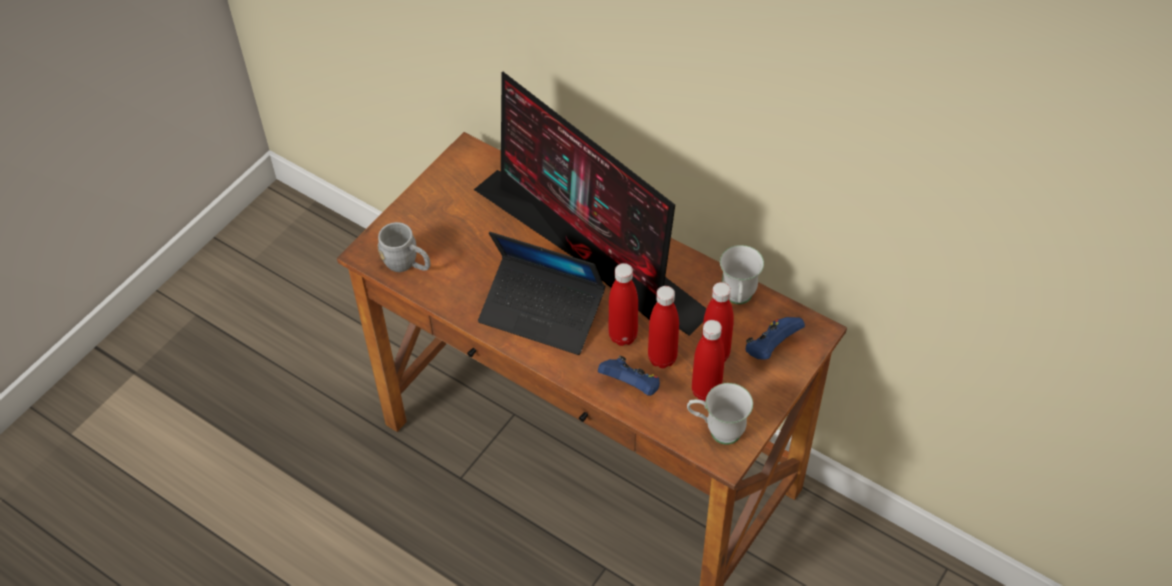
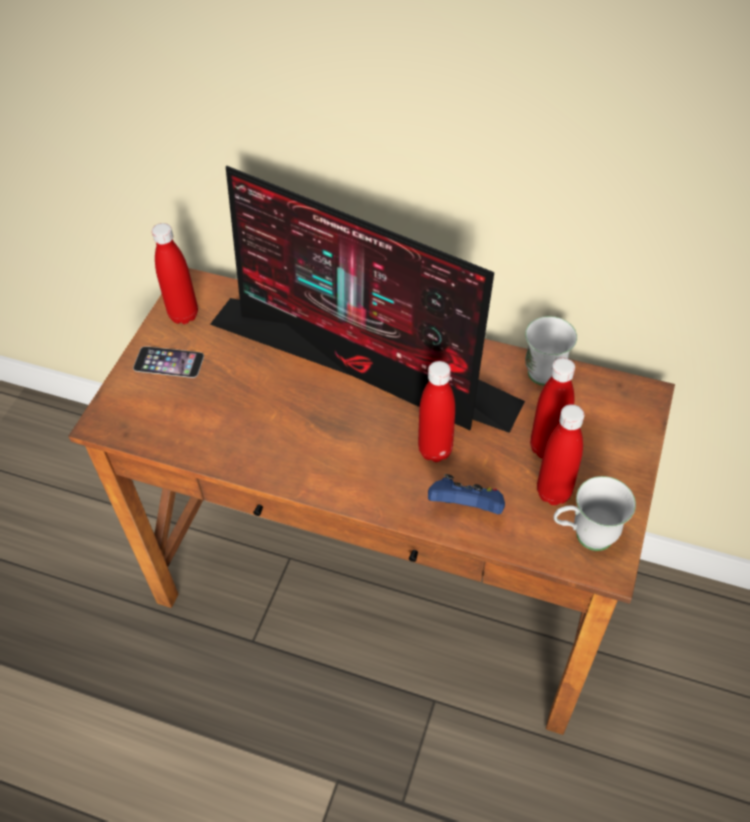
camera: 15 degrees left, 0 degrees up
grey mug [378,222,431,272] -> none
laptop [478,232,605,355] -> none
red bottle [648,286,679,368] -> red bottle moved to [152,223,198,324]
blue game controller [746,317,805,359] -> none
none -> phone [133,346,204,378]

